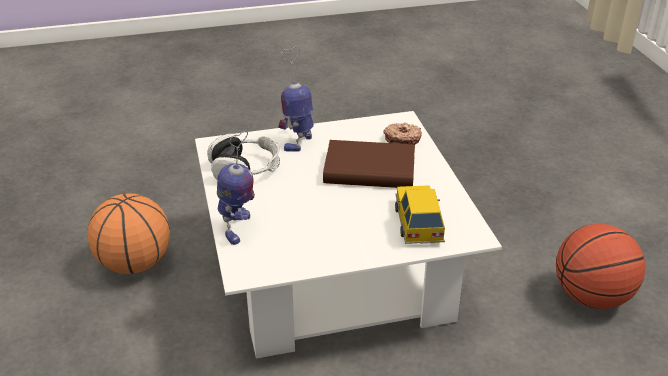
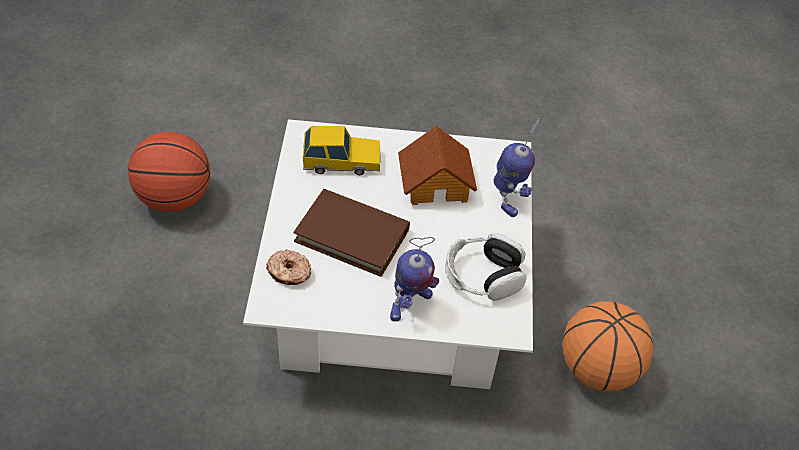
camera: 165 degrees left, 15 degrees up
toy robot [217,131,255,245] -> toy robot turned 150 degrees clockwise [493,118,540,217]
toy car [395,185,445,244] -> toy car turned 105 degrees counterclockwise [303,126,381,175]
none -> toy house [398,125,477,205]

